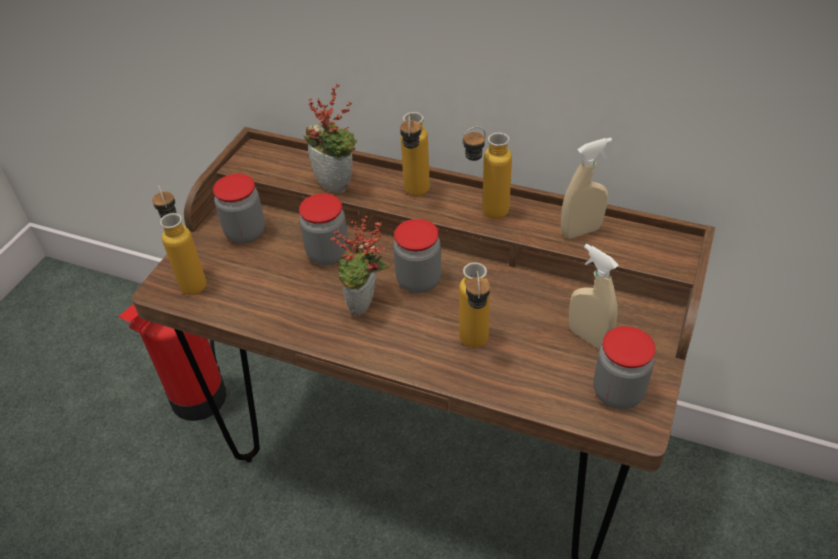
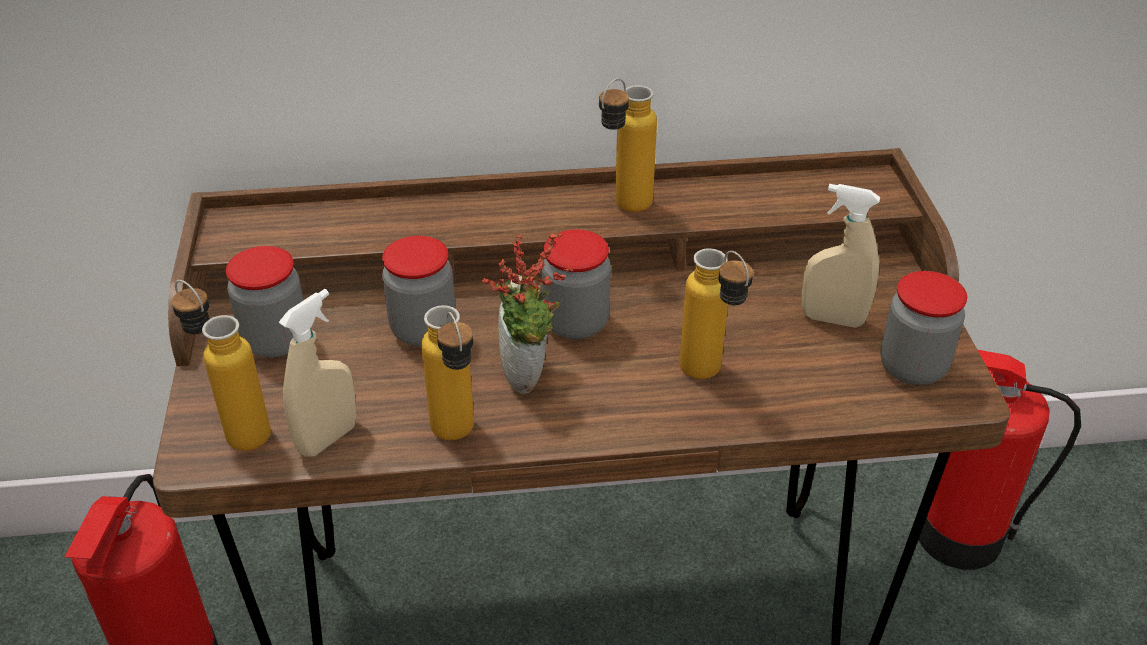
camera: 30 degrees left, 5 degrees down
potted plant [303,84,357,193] -> none
bottle [400,112,430,196] -> bottle moved to [421,305,474,440]
beige spray bottle [561,137,612,239] -> beige spray bottle moved to [279,289,356,457]
none -> fire extinguisher [918,350,1081,570]

